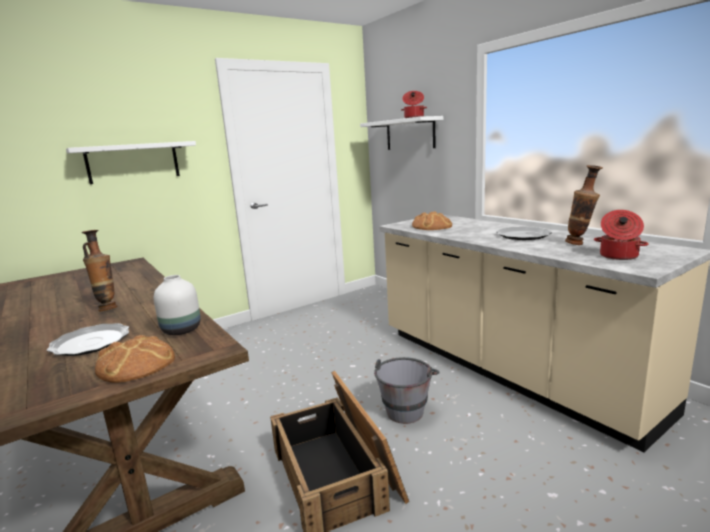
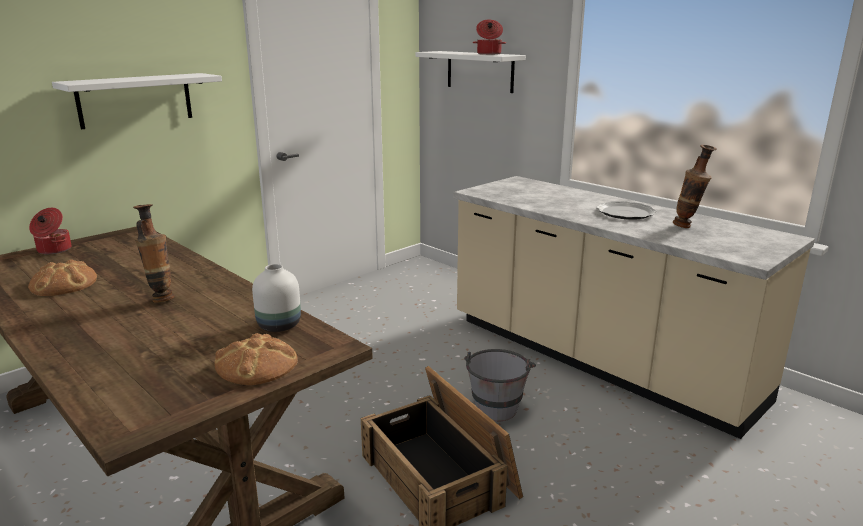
camera: 10 degrees left, 5 degrees up
plate [47,323,129,356] -> none
bread [412,211,452,230] -> bread moved to [28,259,97,296]
cooking pot [594,210,649,260] -> cooking pot moved to [29,208,71,254]

